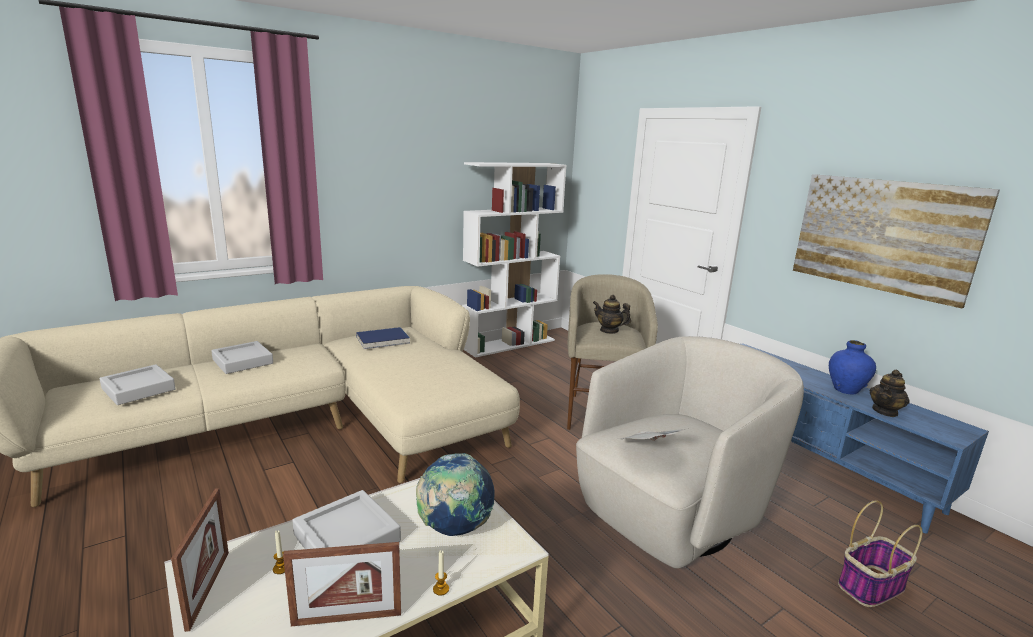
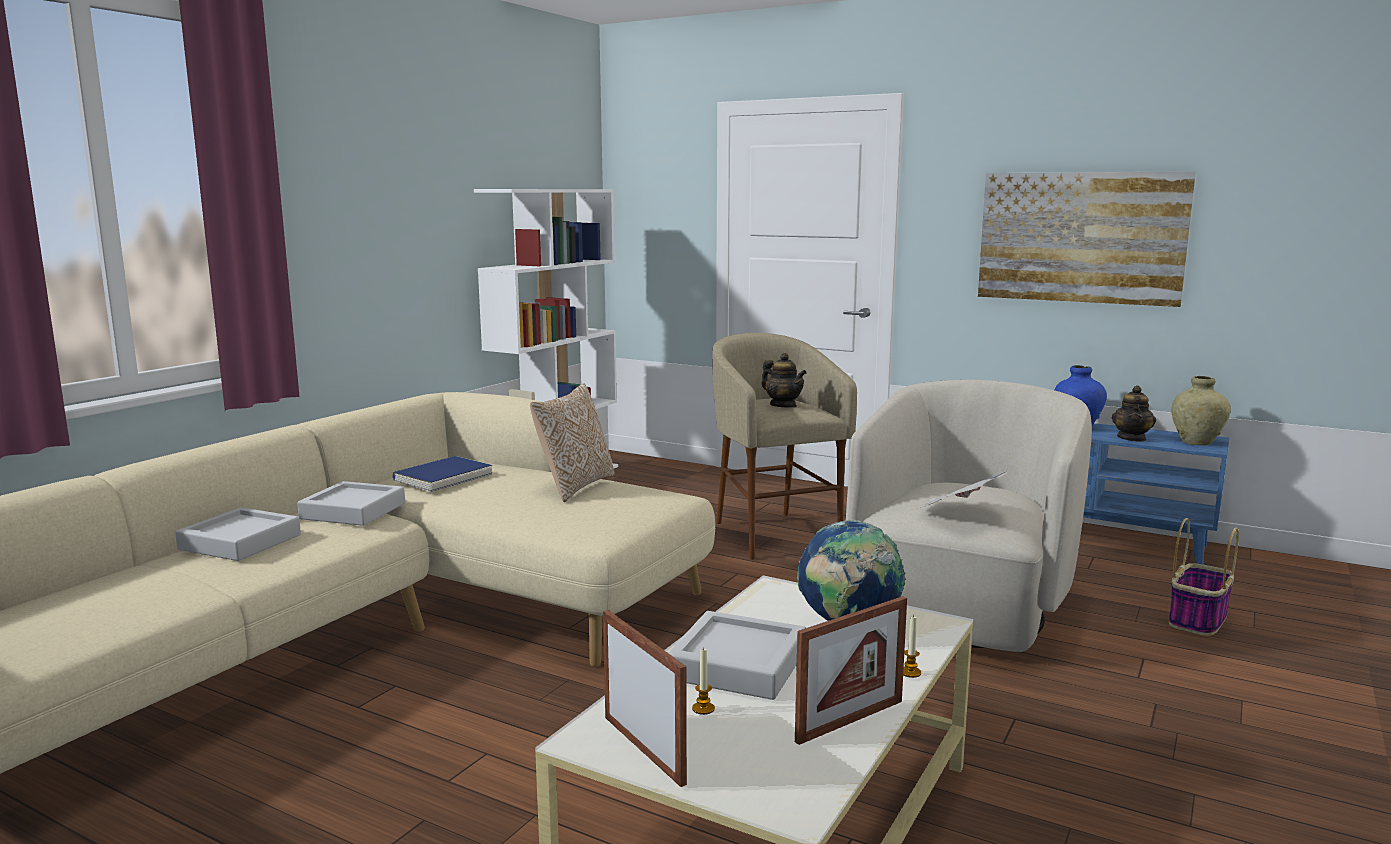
camera: 25 degrees left, 5 degrees down
grey tray [100,364,176,405] -> grey tray moved to [297,481,405,526]
teapot [593,295,631,334] -> teapot turned 135 degrees counterclockwise [762,353,807,408]
none -> pillow [530,383,615,502]
none -> beige vase [1172,376,1231,445]

